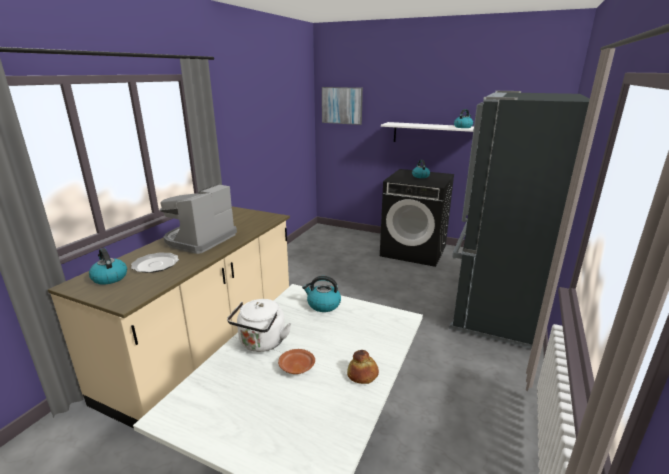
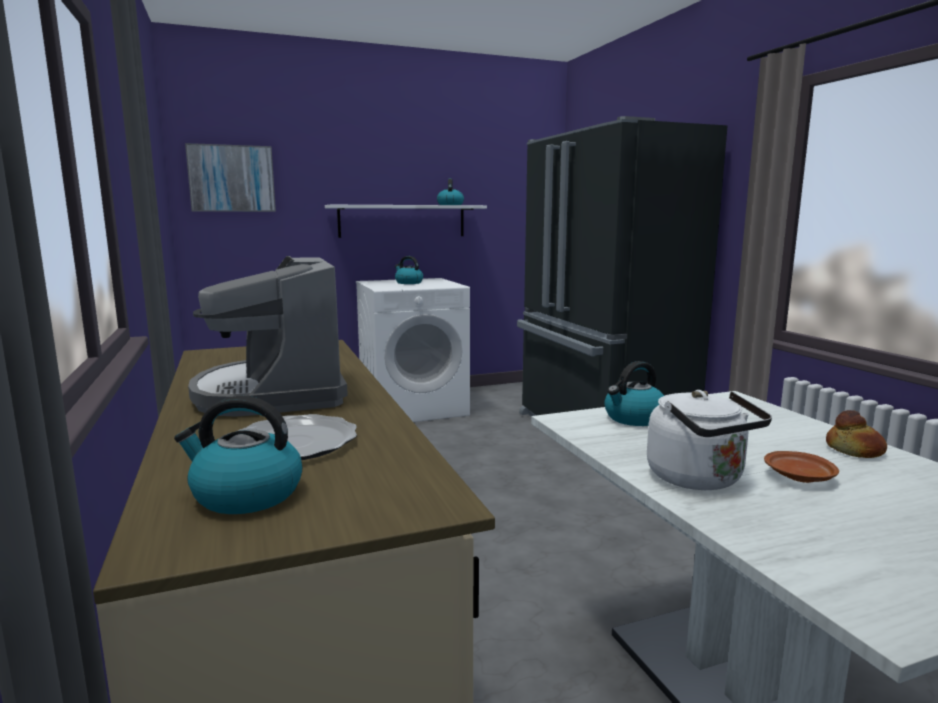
camera: 45 degrees left, 10 degrees down
black washing machine [380,169,454,267] -> white washing machine [356,278,470,422]

